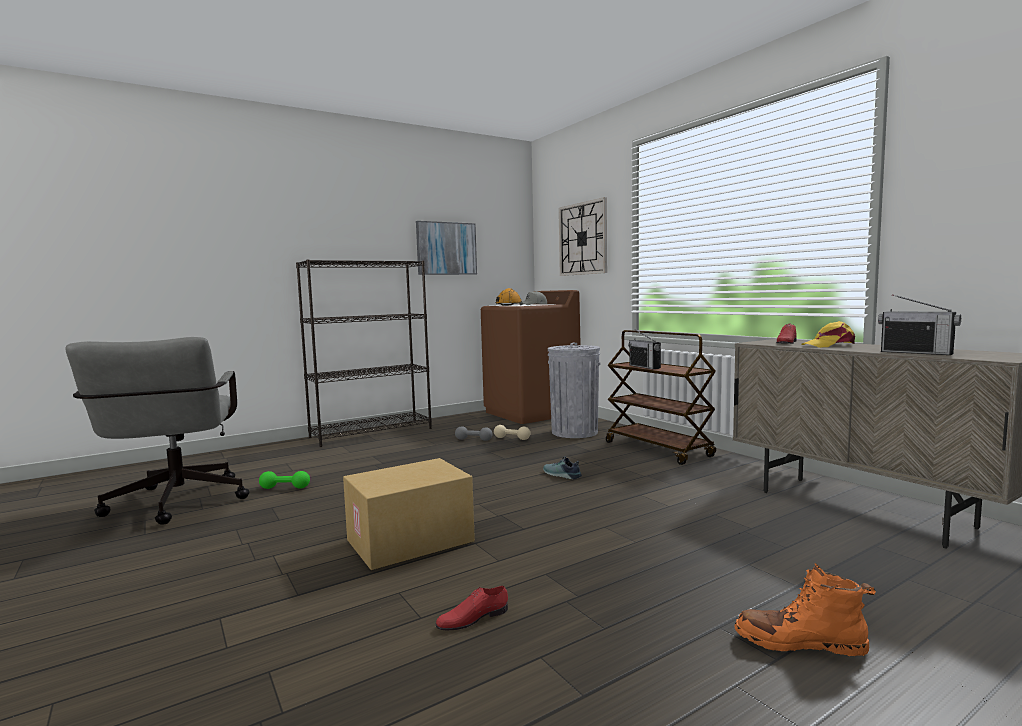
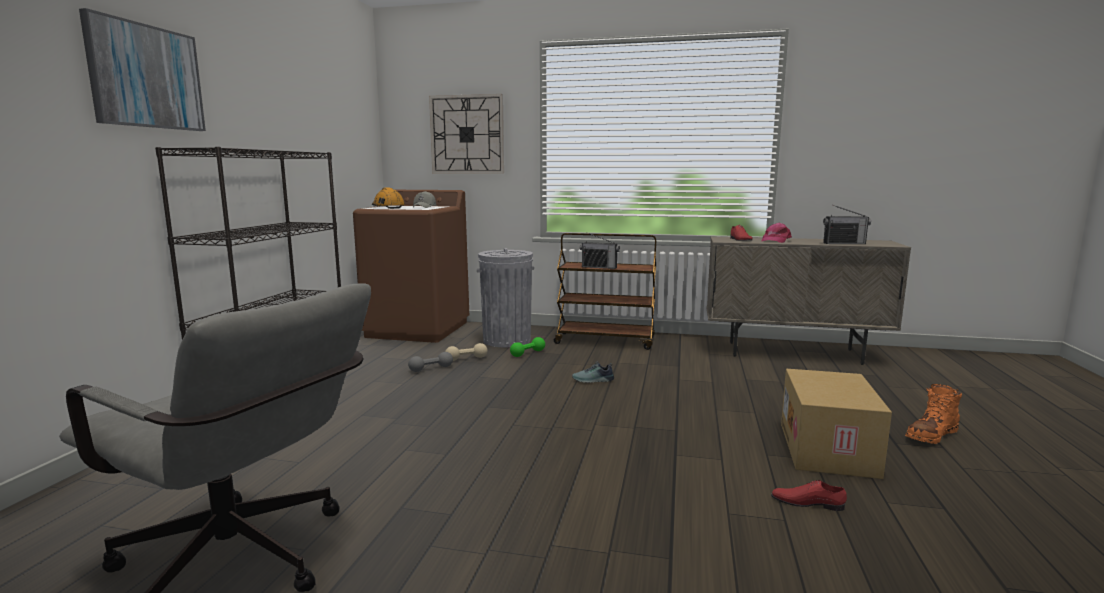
camera: 45 degrees left, 5 degrees up
green dumbbell [259,471,310,489] -> green dumbbell moved to [510,337,545,357]
cardboard box [343,458,475,570] -> cardboard box moved to [781,369,892,479]
picture [416,221,477,275] -> picture moved to [79,8,206,131]
red shoe [436,586,508,631] -> red shoe turned 90 degrees clockwise [771,480,847,511]
yellow cap [801,321,855,348] -> pink cap [761,223,792,243]

